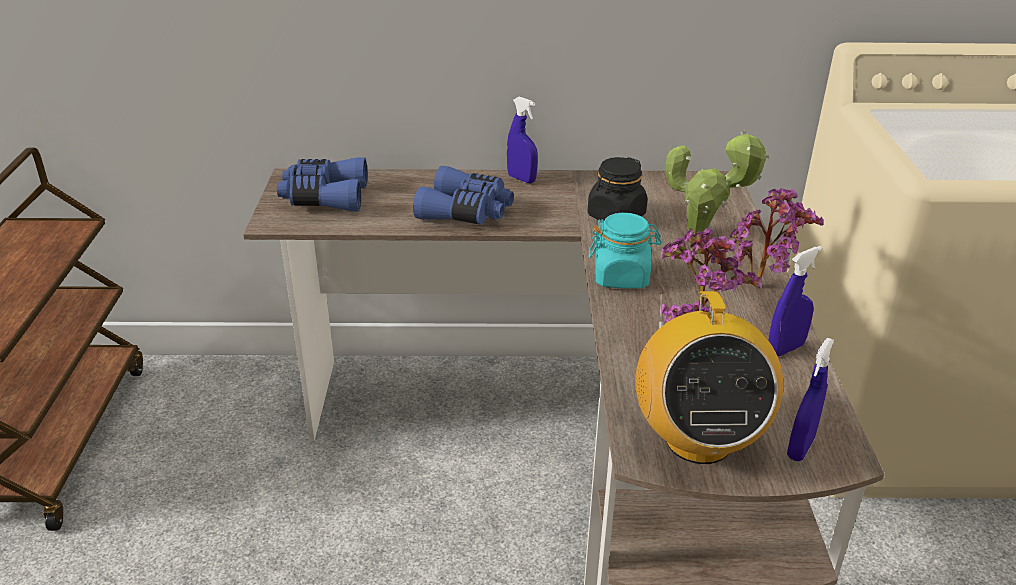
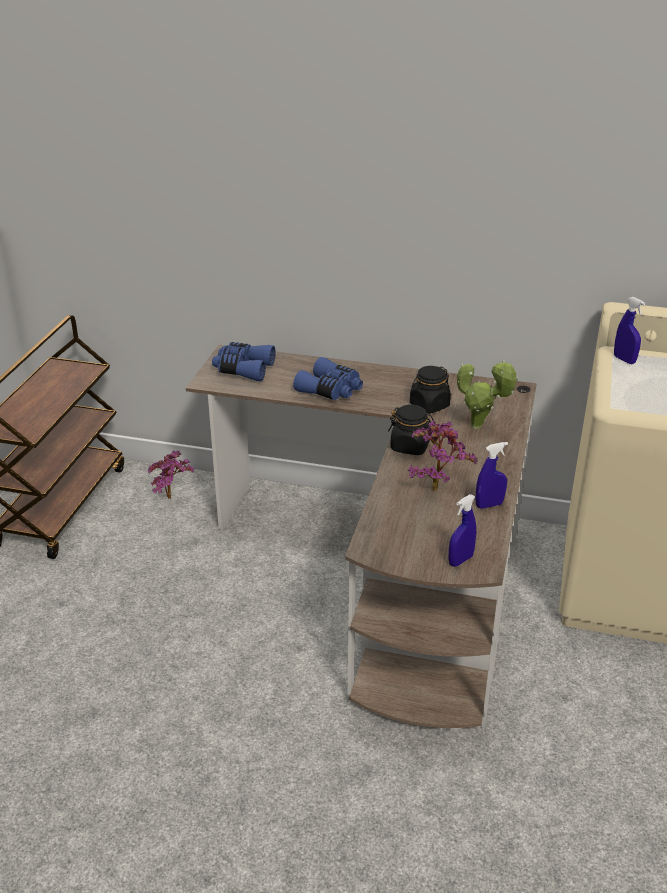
camera: 15 degrees right, 0 degrees up
blue spray bottle [507,97,538,184] -> blue spray bottle moved to [614,297,645,364]
turquoise jar [589,213,662,289] -> black jar [388,405,435,455]
radio [635,291,783,464] -> none
potted plant [729,188,823,287] -> potted plant moved to [148,451,194,499]

